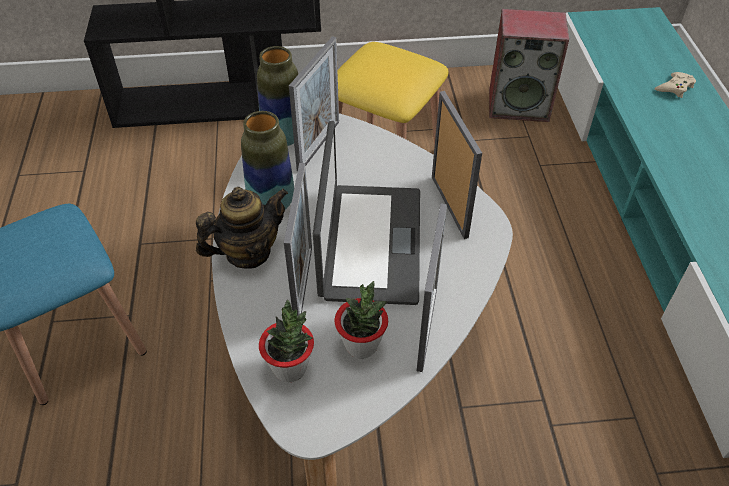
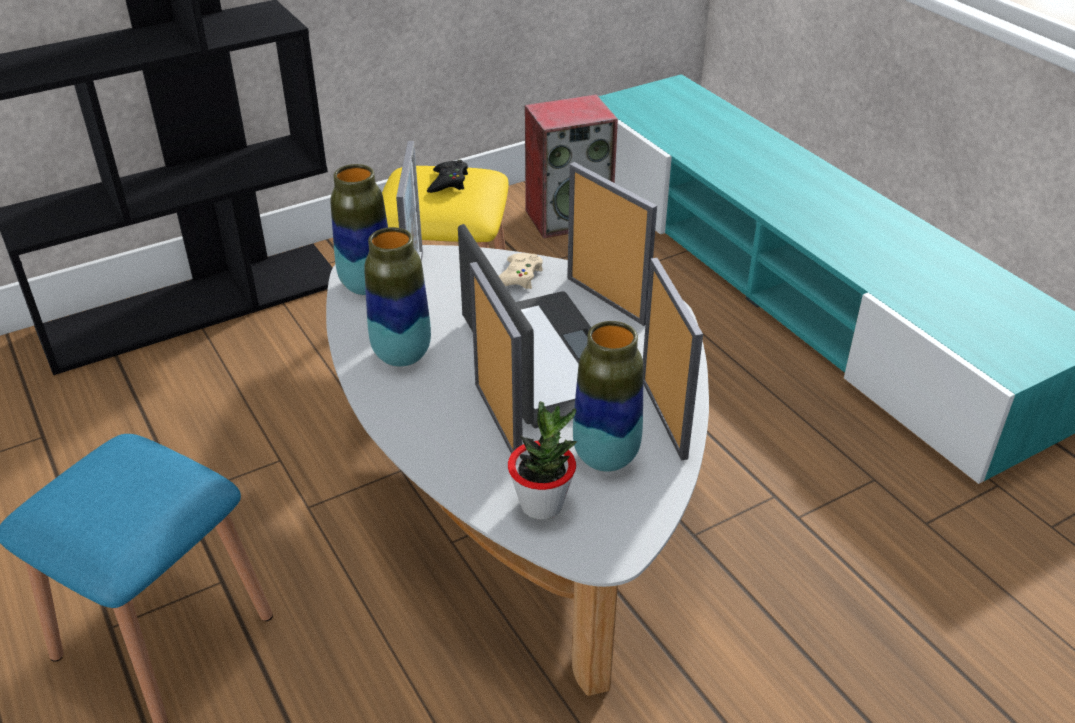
camera: 25 degrees left, 10 degrees down
teapot [196,187,288,269] -> none
potted plant [335,281,388,359] -> vase [573,321,644,472]
beige game controller [654,72,696,98] -> beige game controller moved to [499,253,543,289]
none -> black game controller [427,160,468,193]

